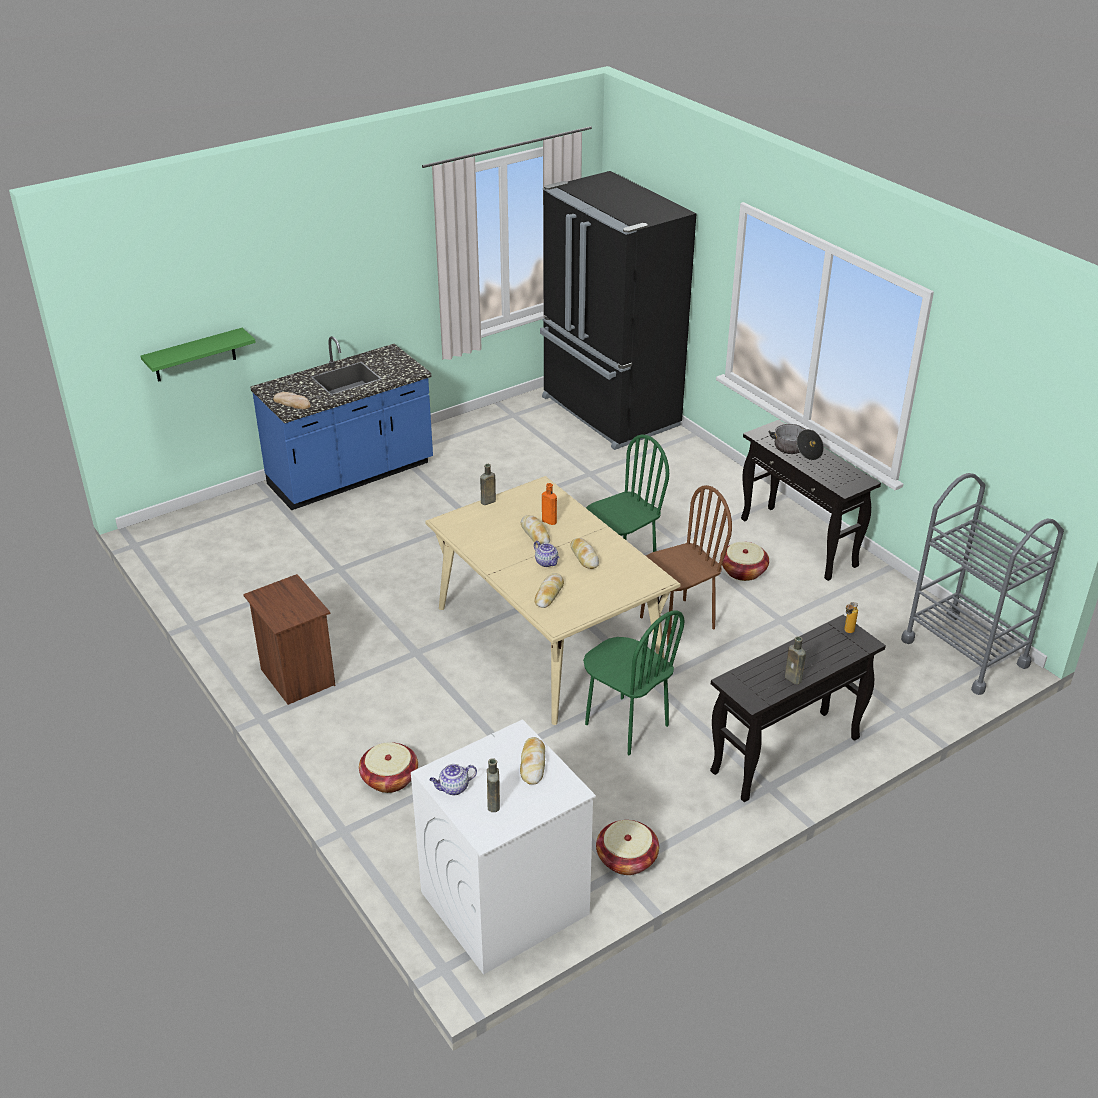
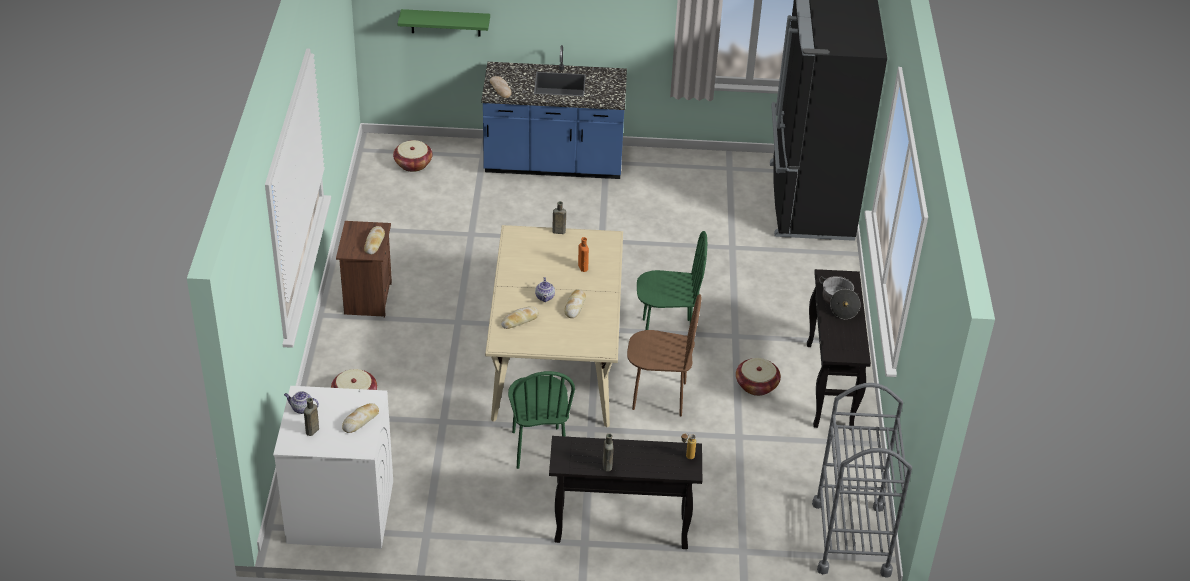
camera: 35 degrees right, 5 degrees up
bread [521,515,550,545] -> bread moved to [364,226,385,255]
basket [596,820,659,875] -> basket moved to [393,140,433,172]

